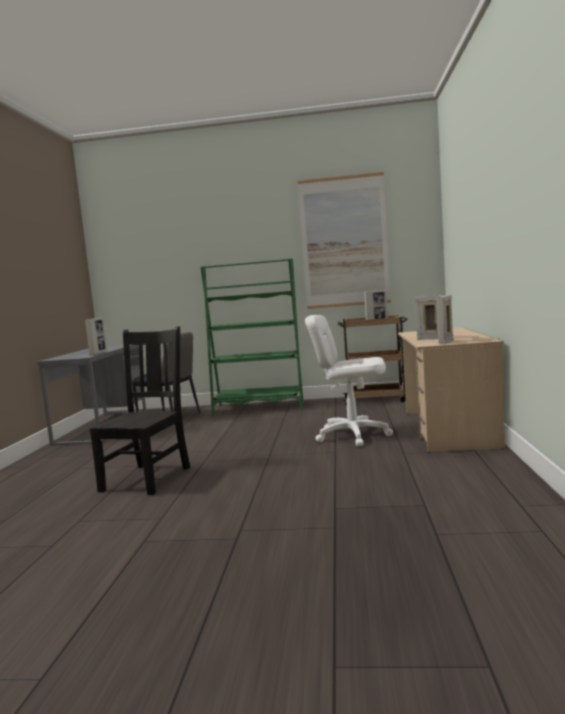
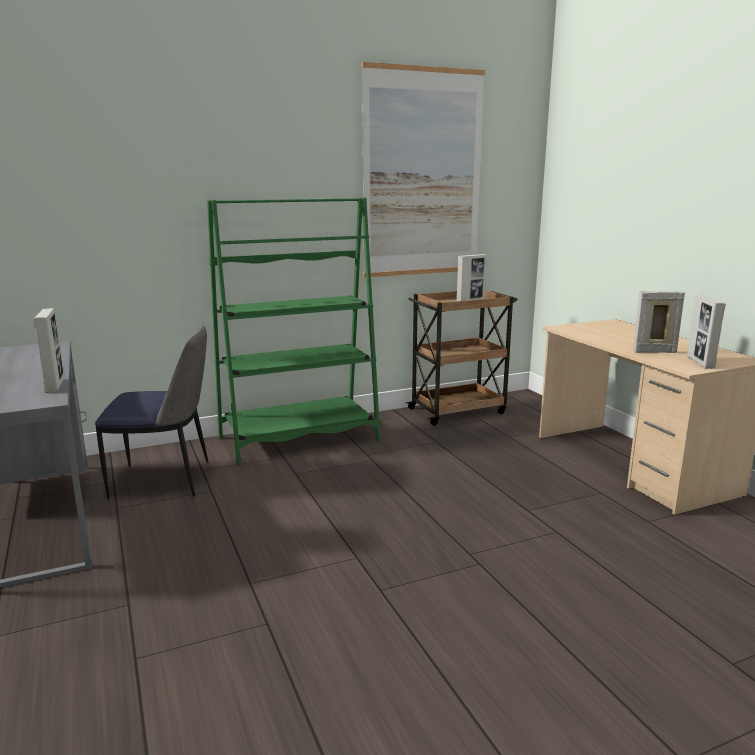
camera: 30 degrees left, 10 degrees up
black chair [89,326,190,495] -> none
white office chair [305,315,393,446] -> none

